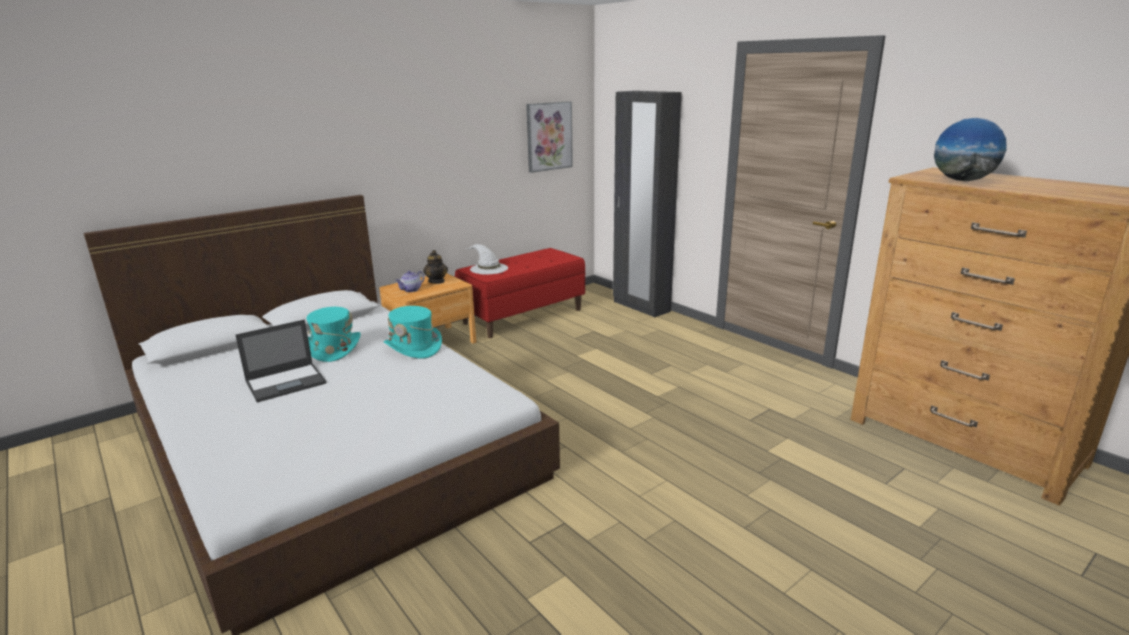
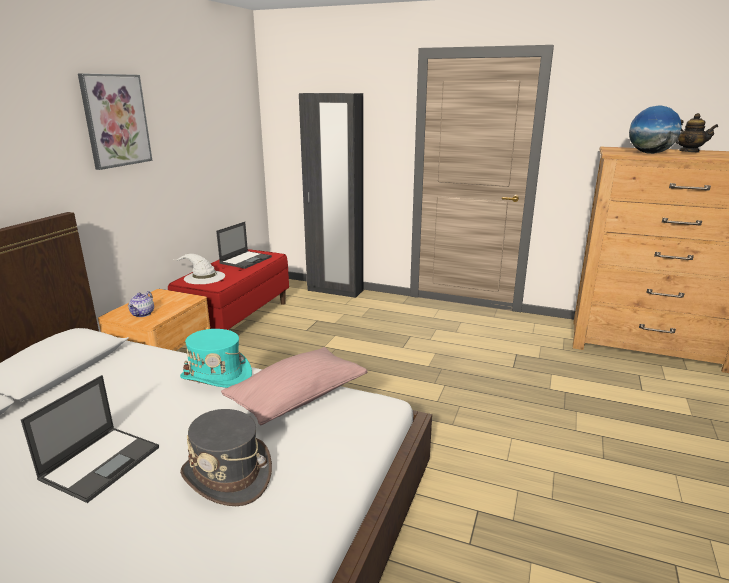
camera: 30 degrees left, 0 degrees up
turquoise hat [306,307,361,362] -> none
teapot [423,250,448,284] -> teapot moved to [676,113,719,152]
picture [526,101,573,173] -> picture moved to [78,74,152,170]
none -> grey hat [180,409,272,506]
none -> laptop [216,222,272,269]
none -> pink pillow [221,347,368,425]

